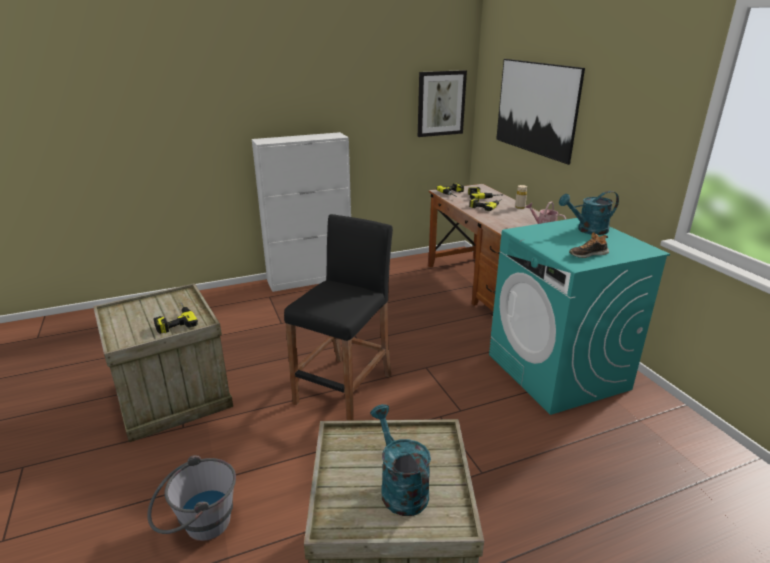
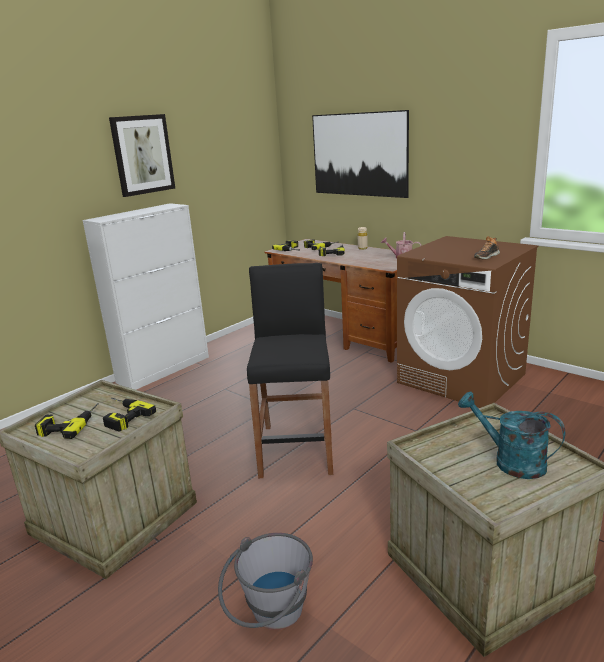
camera: 25 degrees left, 5 degrees down
picture [418,70,467,137] -> picture moved to [109,114,175,197]
turquoise washing machine [489,218,670,415] -> brown washing machine [397,236,538,408]
turquoise watering can [559,191,619,235] -> none
none -> power drill [35,403,99,439]

